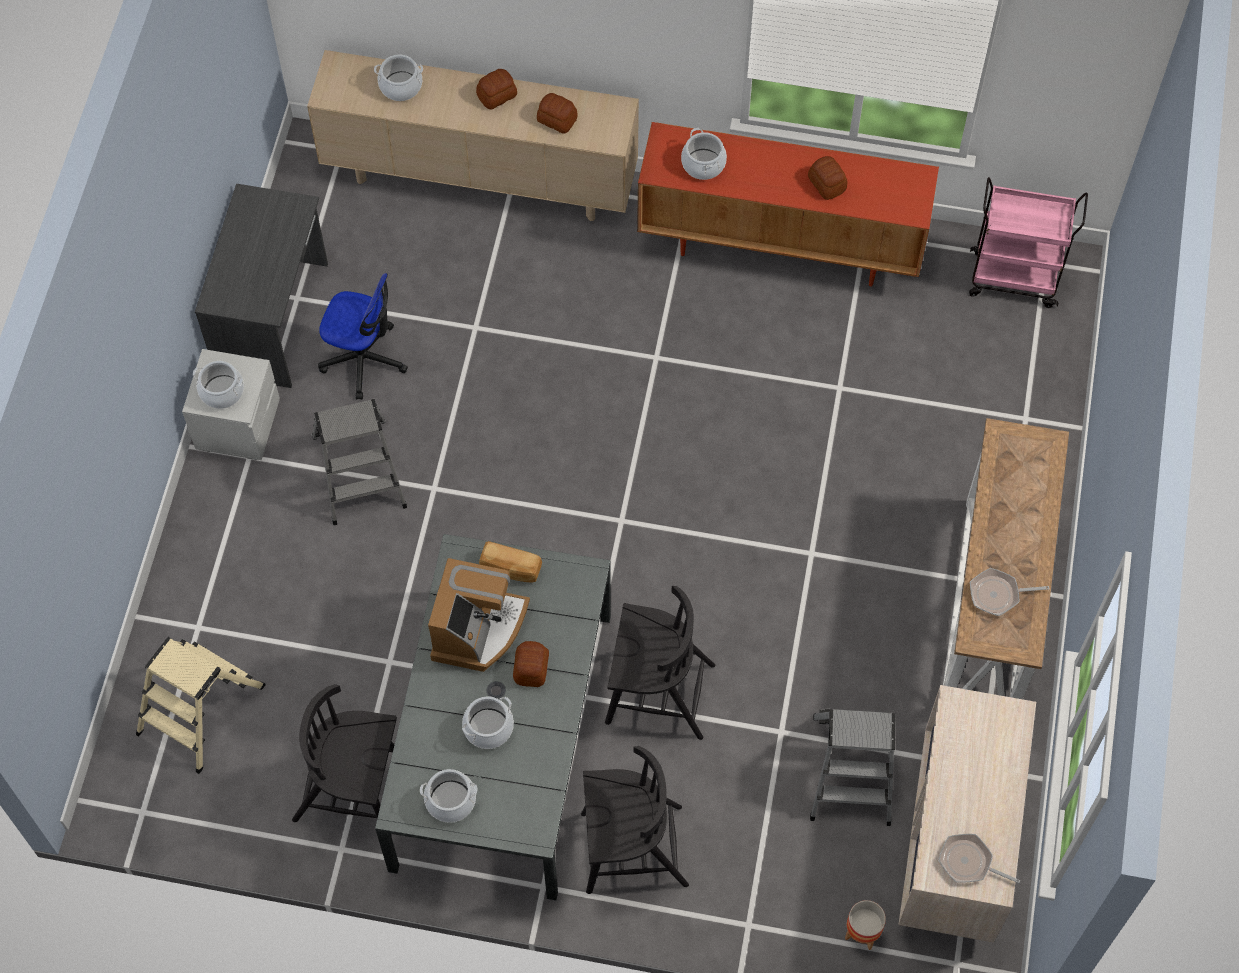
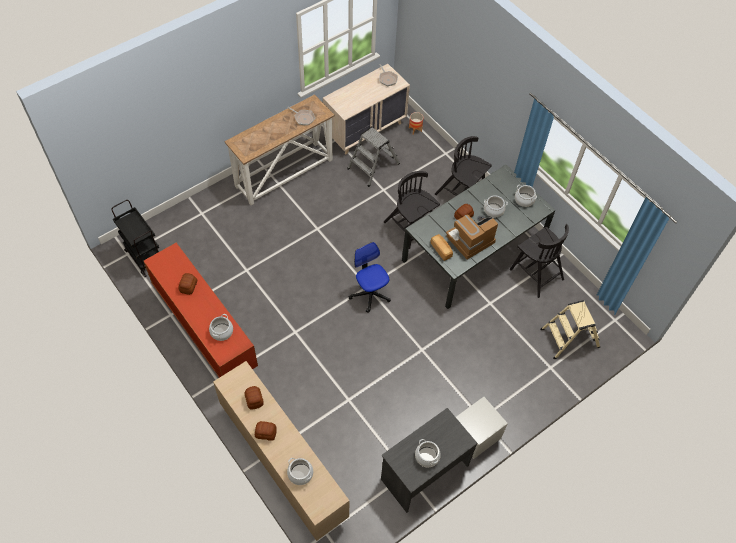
camera: 140 degrees left, 5 degrees down
cooking pot [193,361,244,409] -> cooking pot moved to [415,439,441,467]
grey step ladder [312,399,407,525] -> none
office chair [318,273,408,399] -> office chair moved to [349,242,391,313]
pink cart [969,177,1088,308] -> black cart [111,200,159,277]

